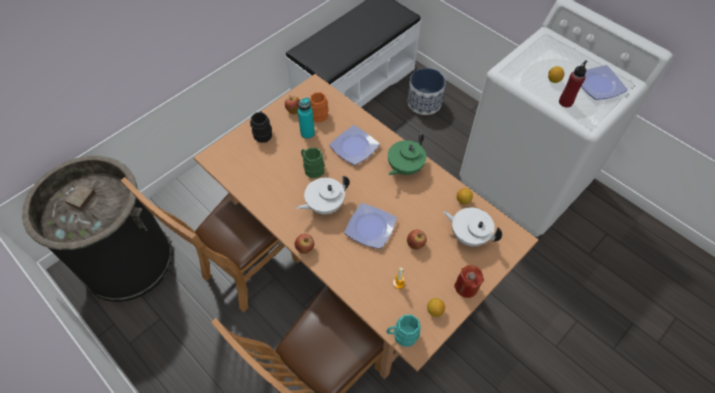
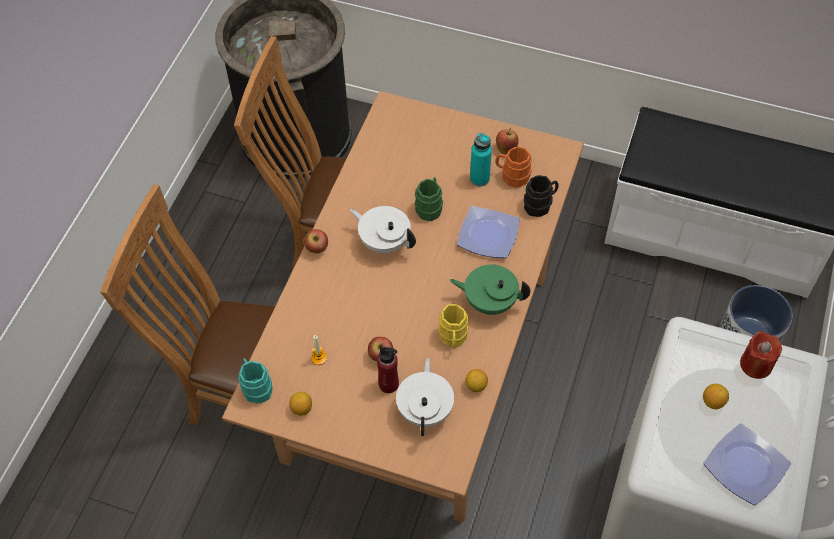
camera: 65 degrees right, 0 degrees up
black mug [250,111,272,143] -> black mug moved to [524,175,558,217]
plate [344,203,397,249] -> none
red candle [454,265,484,298] -> red candle moved to [740,331,782,379]
red bottle [559,60,587,108] -> red bottle moved to [377,346,399,393]
none -> yellow mug [438,304,469,348]

